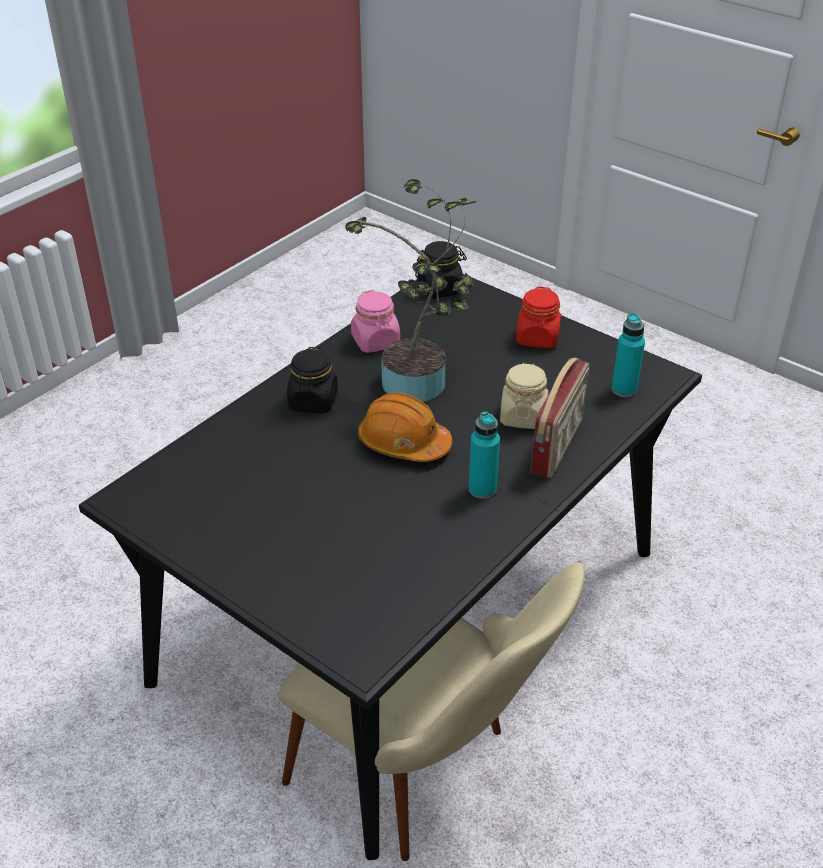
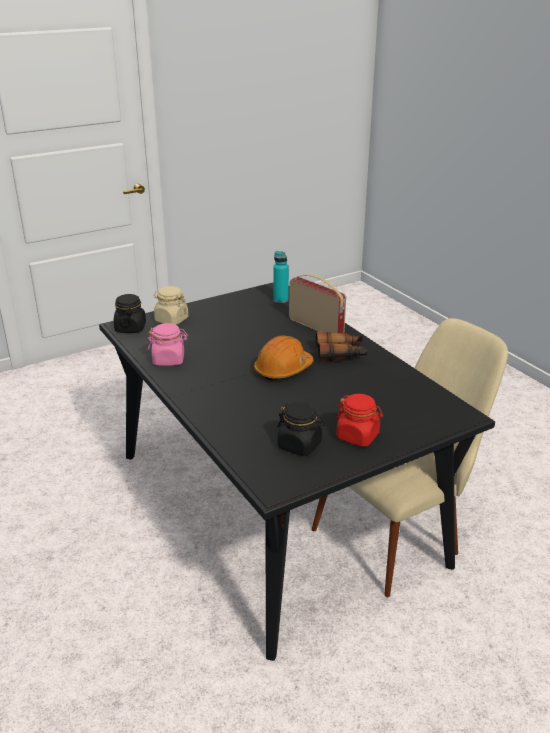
camera: 70 degrees left, 10 degrees down
black jar [287,347,338,413] -> black jar moved to [277,402,324,456]
potted plant [345,179,476,402] -> none
turquoise bottle [469,411,500,499] -> binoculars [316,332,367,362]
beige jar [500,363,548,429] -> beige jar moved to [154,286,188,325]
red jar [516,286,561,348] -> red jar moved to [336,394,383,447]

